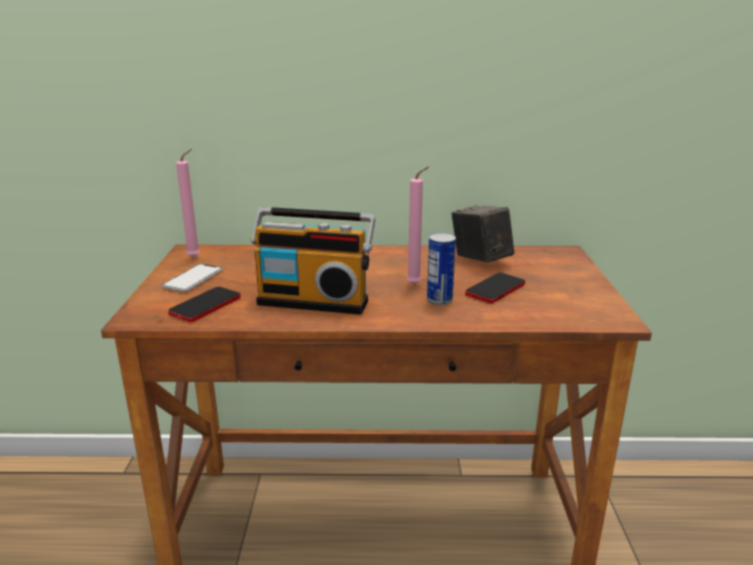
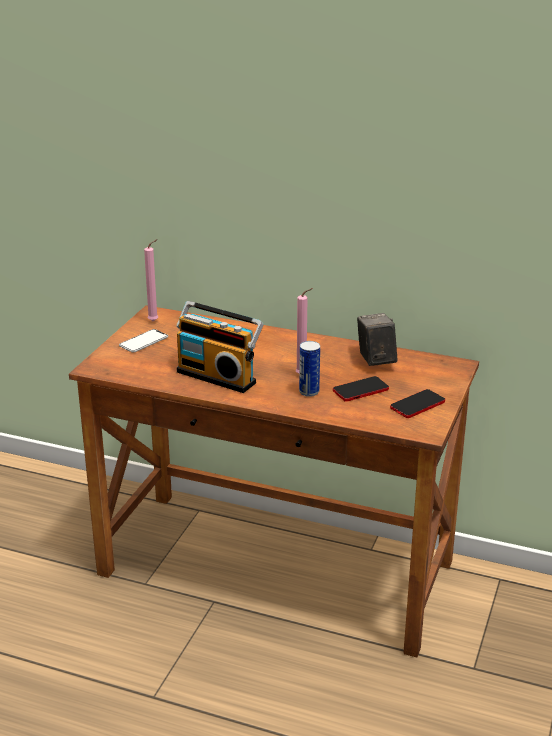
camera: 20 degrees right, 5 degrees up
phone [168,287,241,322] -> phone moved to [390,389,445,418]

